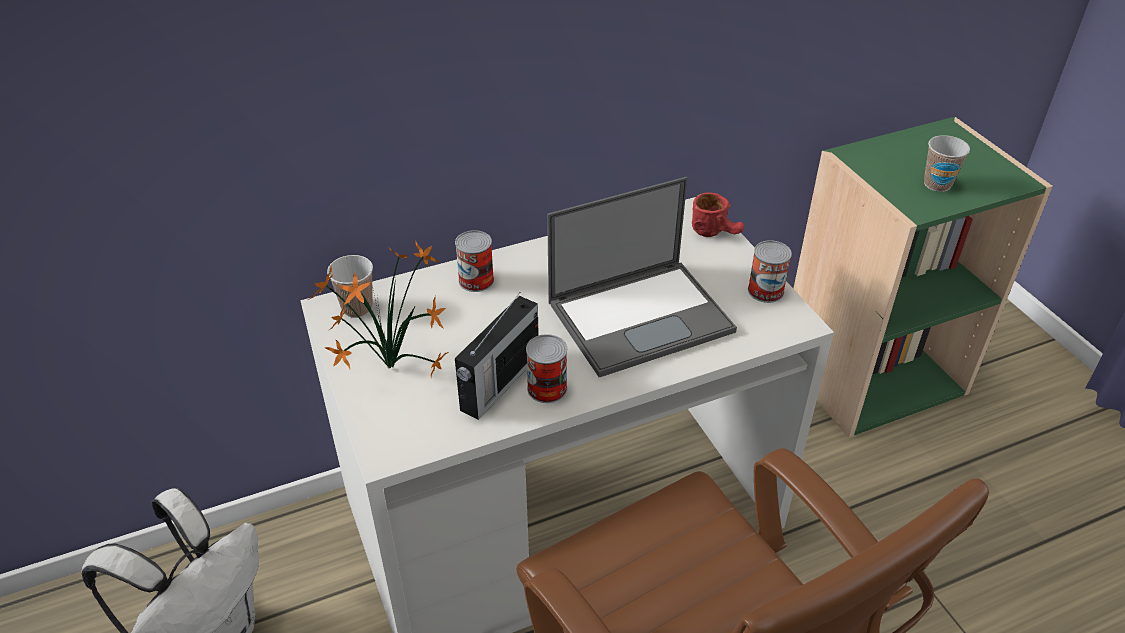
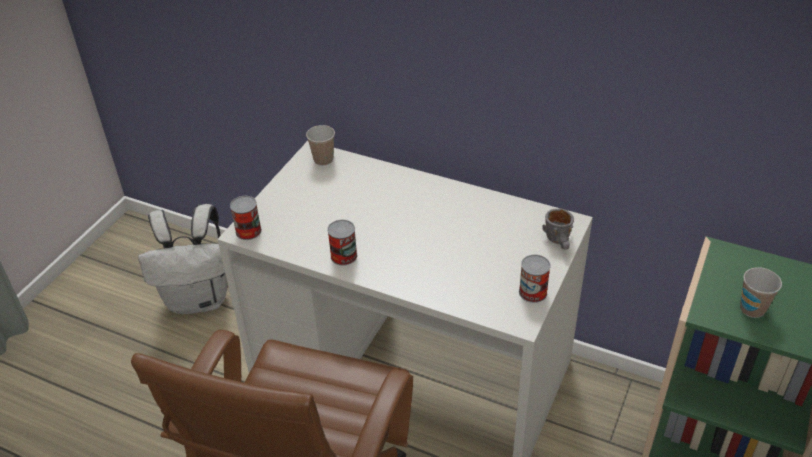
camera: 50 degrees right, 0 degrees up
potted plant [308,241,448,377] -> none
can [455,230,494,292] -> can moved to [230,196,262,240]
radio [455,292,539,420] -> none
laptop [547,177,737,377] -> none
red mug [692,192,744,237] -> grey mug [542,209,574,249]

